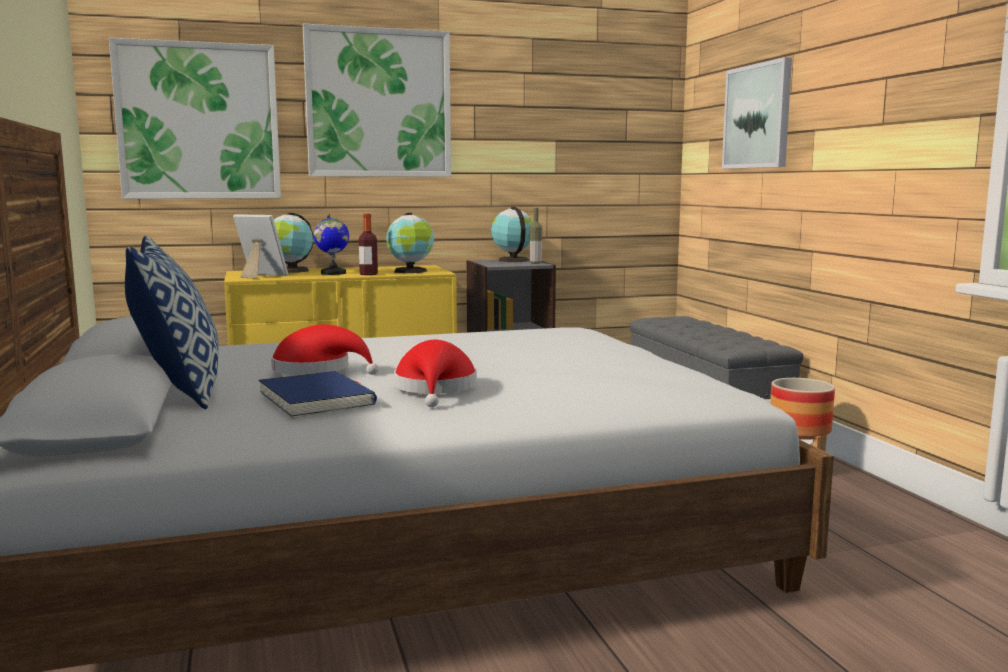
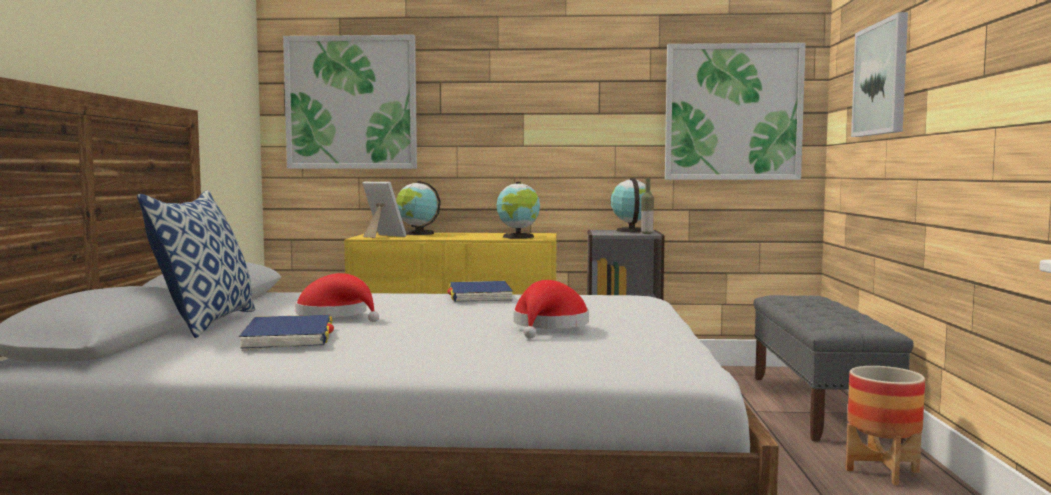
camera: 20 degrees right, 5 degrees down
picture [303,24,451,177] -> picture moved to [665,43,806,180]
globe [314,213,349,275] -> none
bottle [359,214,378,275] -> none
red hat [394,340,477,407] -> red hat moved to [513,280,589,339]
none -> blue book [447,281,514,302]

